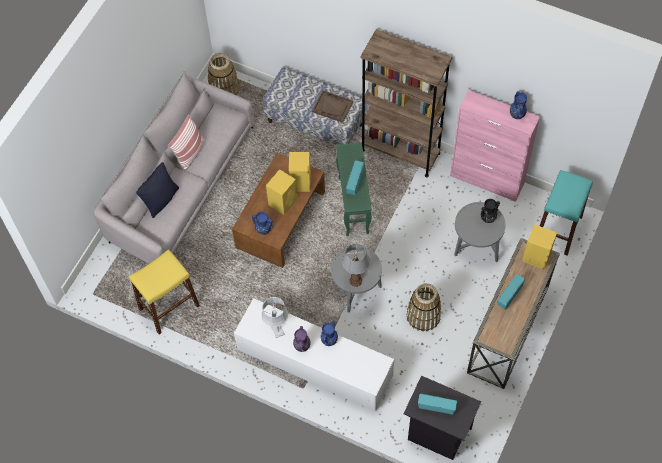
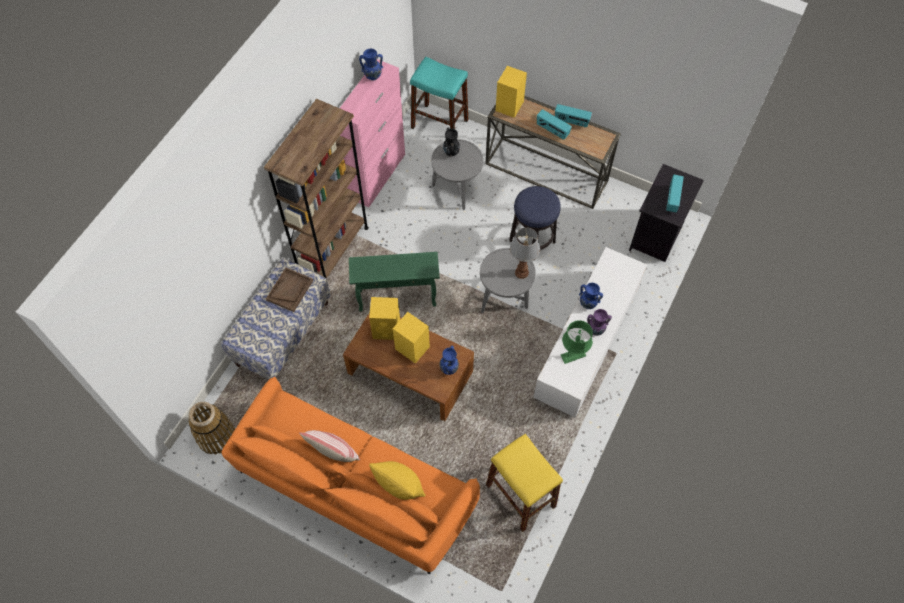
camera: 90 degrees left, 0 degrees up
grey sofa [93,71,254,264] -> orange sofa [222,376,480,574]
black pillow [136,162,179,218] -> yellow pillow [369,461,426,500]
grey table lamp [261,297,288,338] -> green table lamp [561,320,593,364]
radio [346,160,364,195] -> radio moved to [555,104,592,128]
basket [406,283,441,332] -> stool [510,186,561,260]

